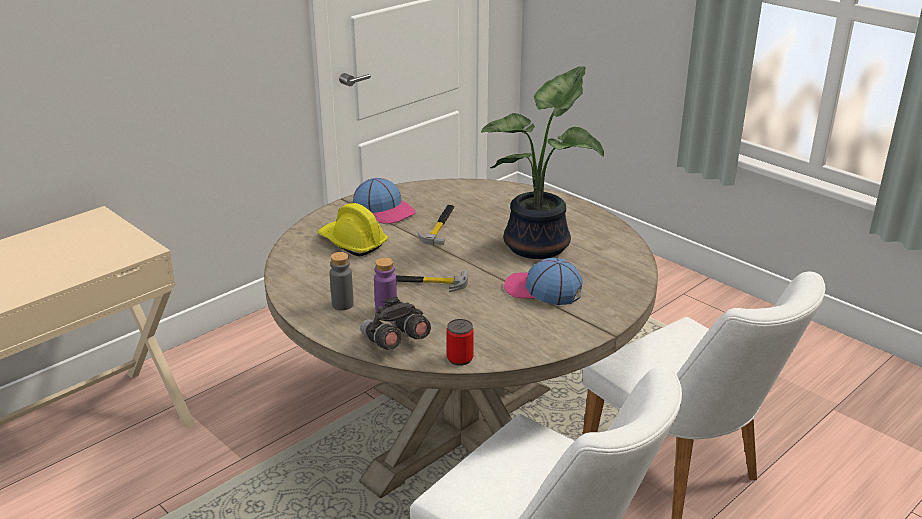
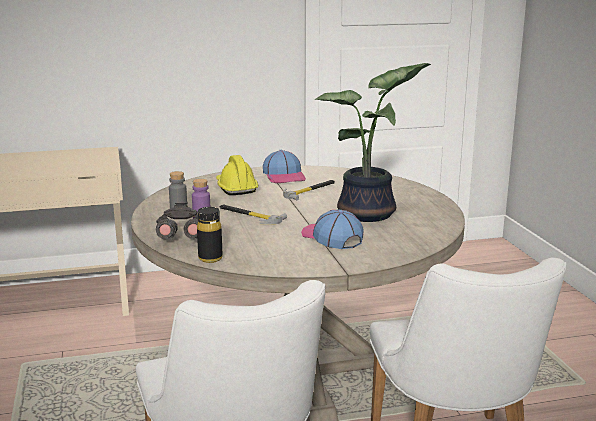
camera: 30 degrees right, 10 degrees down
can [447,319,474,366] -> black bottle [197,207,223,263]

